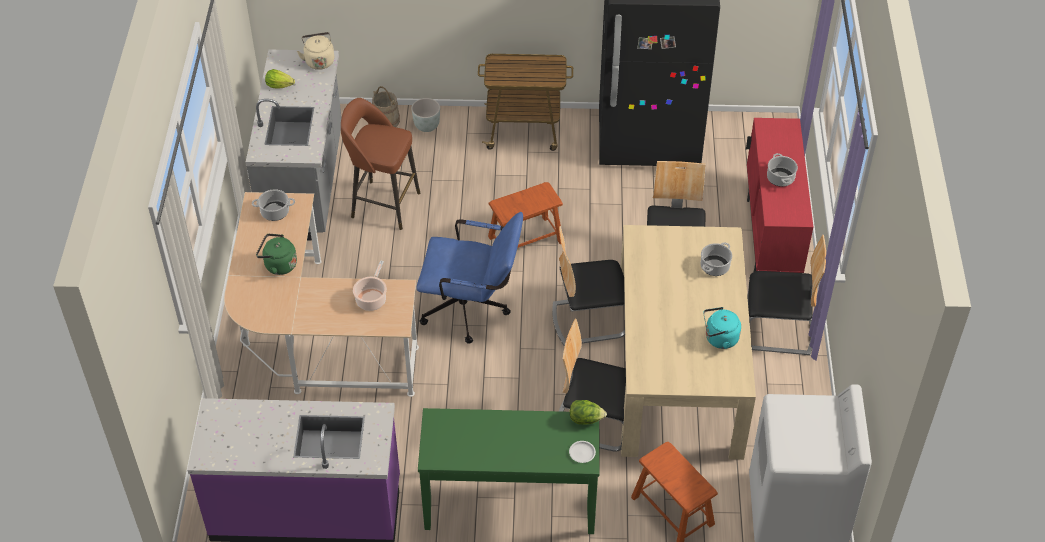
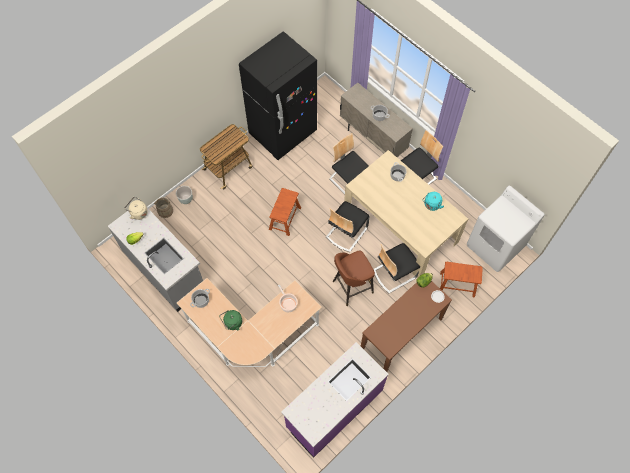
camera: 45 degrees left, 15 degrees up
brown stool [341,98,420,230] -> brown stool moved to [333,250,375,306]
blue office chair [416,212,523,343] -> none
green console table [418,408,600,534] -> brown console table [361,281,452,372]
red cabinet [746,118,813,273] -> beige cabinet [340,83,413,157]

